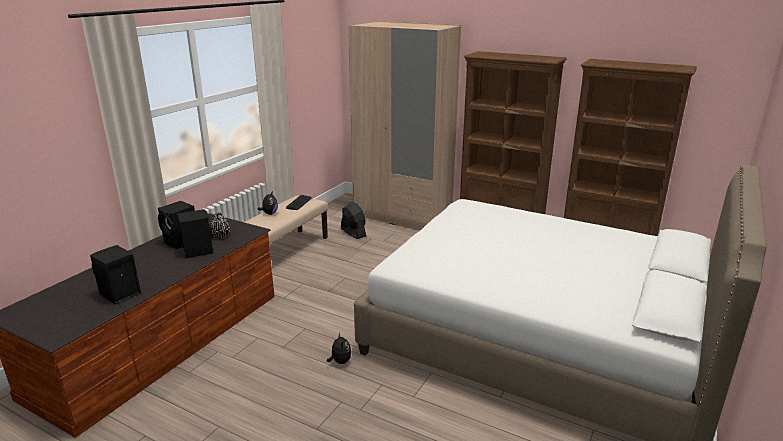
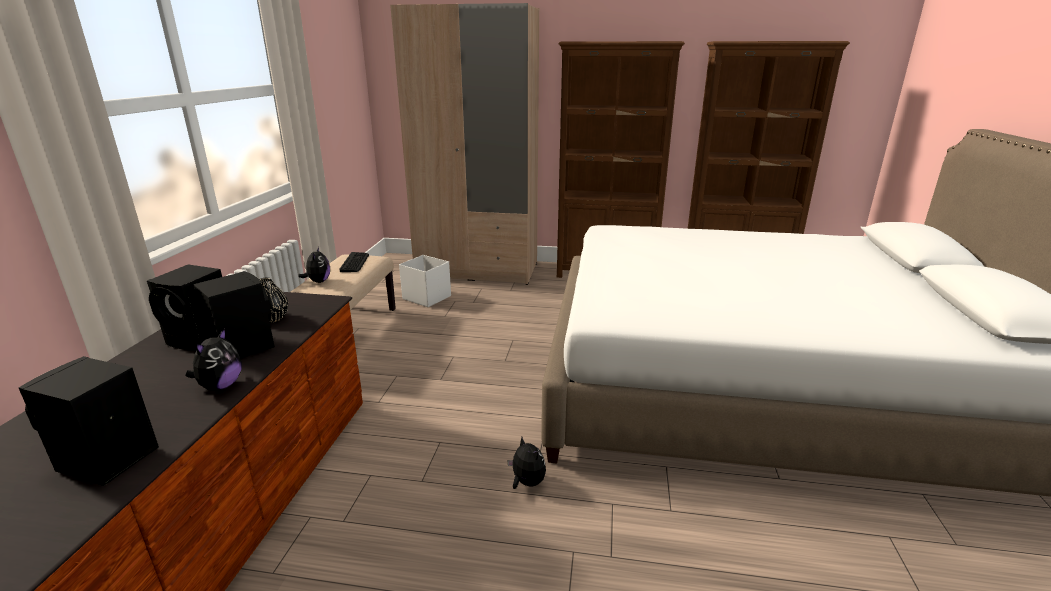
camera: 20 degrees left, 0 degrees up
black fan [341,202,366,239] -> white storage box [399,255,451,307]
none -> plush toy [186,328,242,390]

